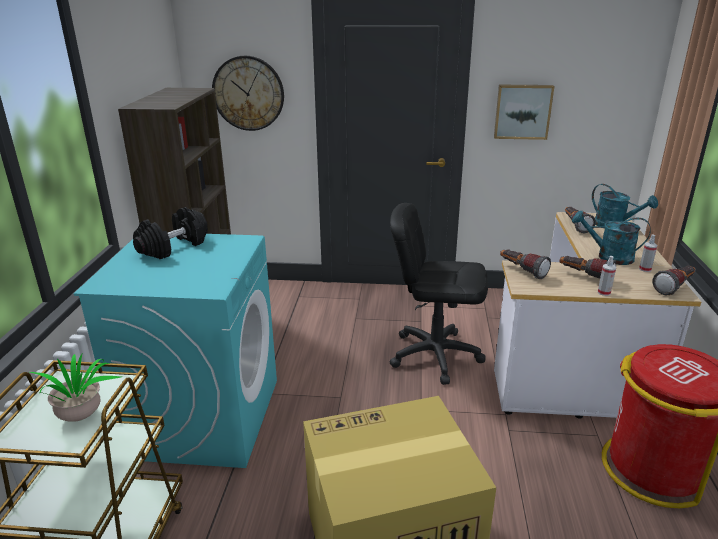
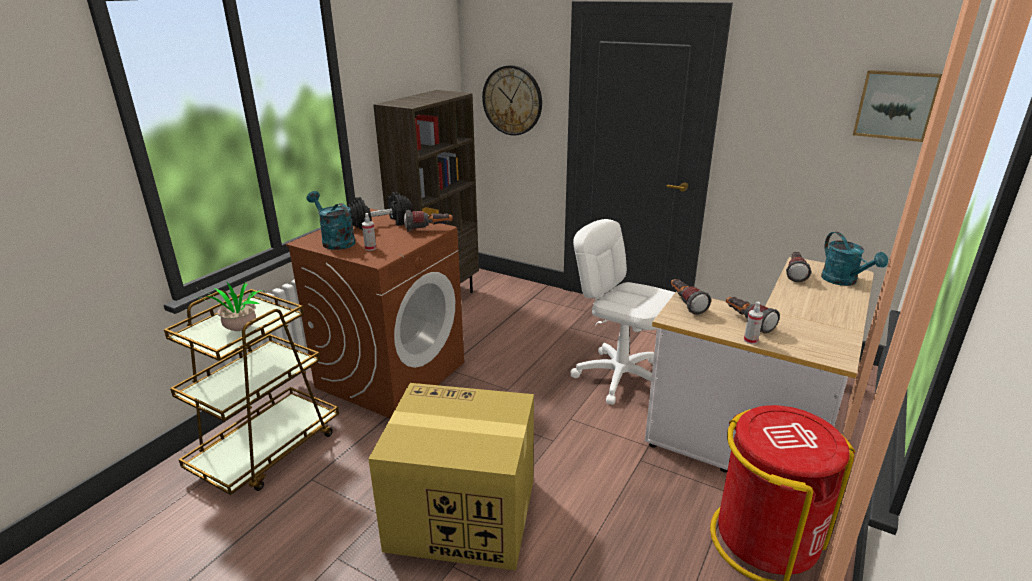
camera: 25 degrees right, 0 degrees up
turquoise washing machine [73,232,277,468] -> brown washing machine [286,208,464,418]
black office chair [390,203,488,385] -> white office chair [571,219,675,405]
picture [494,85,554,140] -> picture moved to [853,70,942,142]
turquoise watering can [572,210,651,265] -> turquoise watering can moved to [307,191,356,250]
spray bottle [639,234,657,272] -> spray bottle moved to [362,213,376,251]
flashlight [652,266,695,295] -> flashlight moved to [404,210,453,231]

